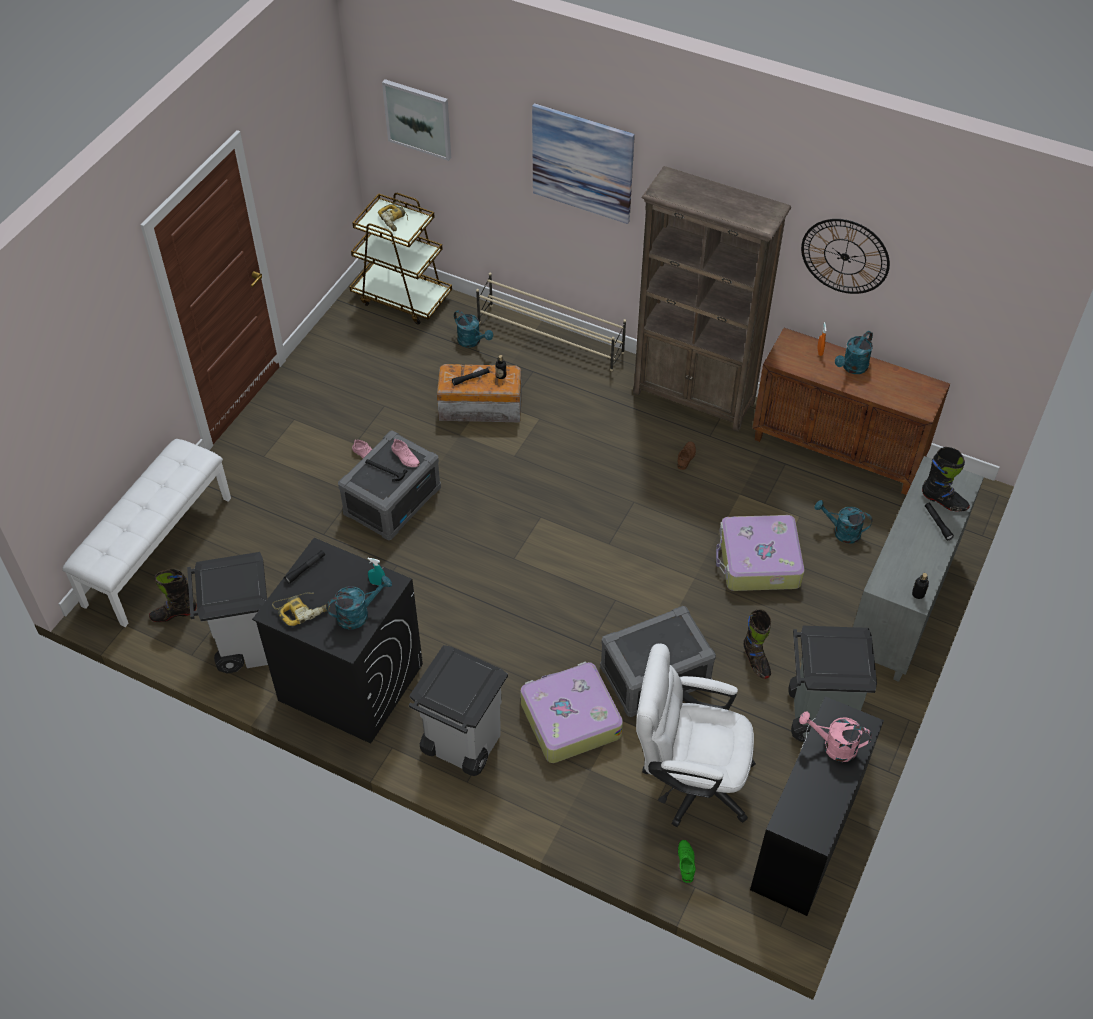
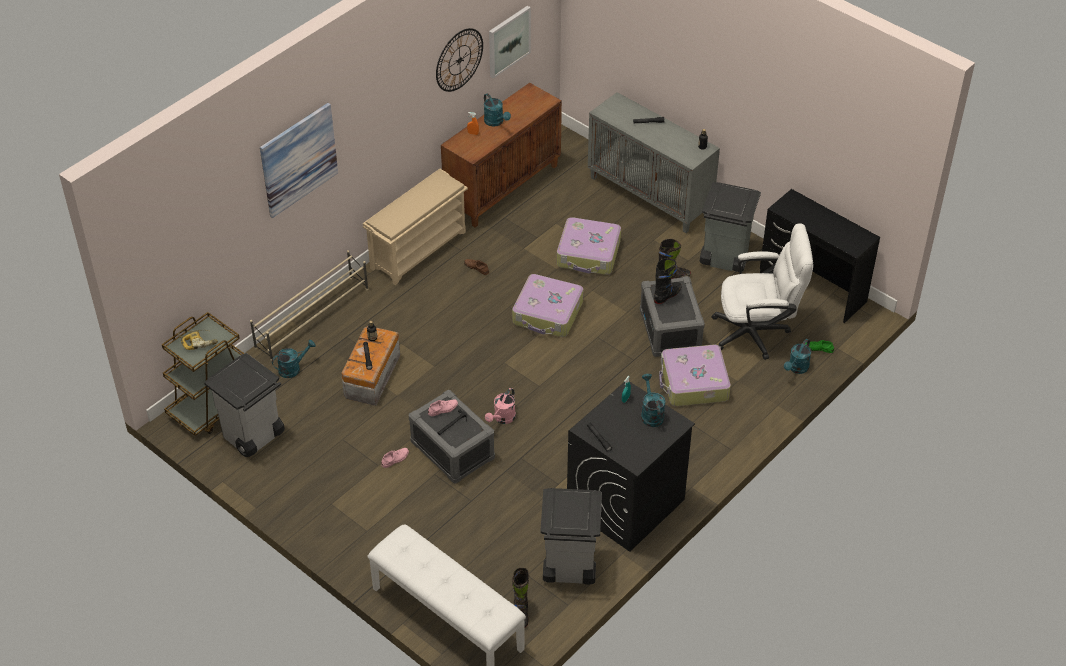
camera: 75 degrees left, 5 degrees down
power drill [272,593,330,626] -> none
picture [382,79,451,161] -> picture moved to [489,6,531,78]
grey trash can [409,645,508,776] -> grey trash can moved to [204,353,285,457]
brown bookcase [633,166,791,431] -> beige shoe rack [363,169,468,285]
white office chair [636,643,756,827] -> white office chair turned 120 degrees counterclockwise [711,223,813,360]
pink watering can [799,711,872,762] -> pink watering can moved to [485,388,516,424]
turquoise watering can [814,500,872,544] -> turquoise watering can moved to [784,339,811,374]
black boot [922,447,970,512] -> black boot moved to [654,258,682,304]
none -> suitcase [512,274,583,337]

